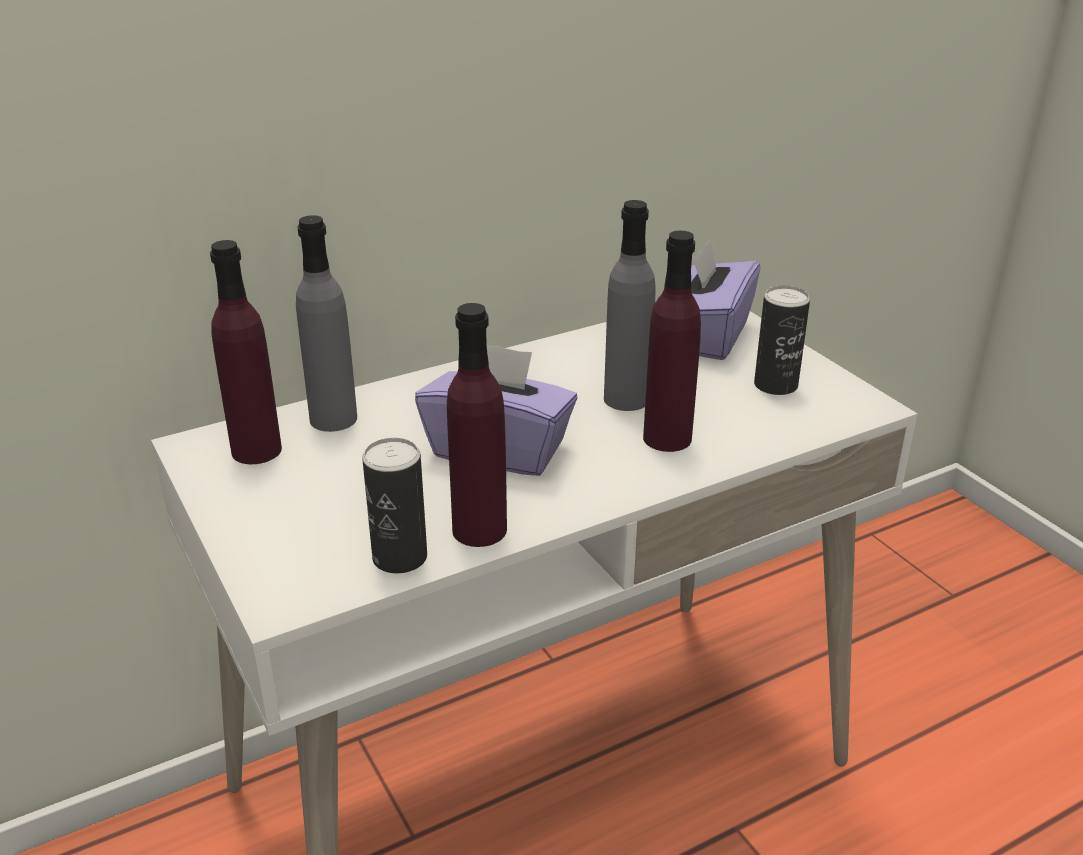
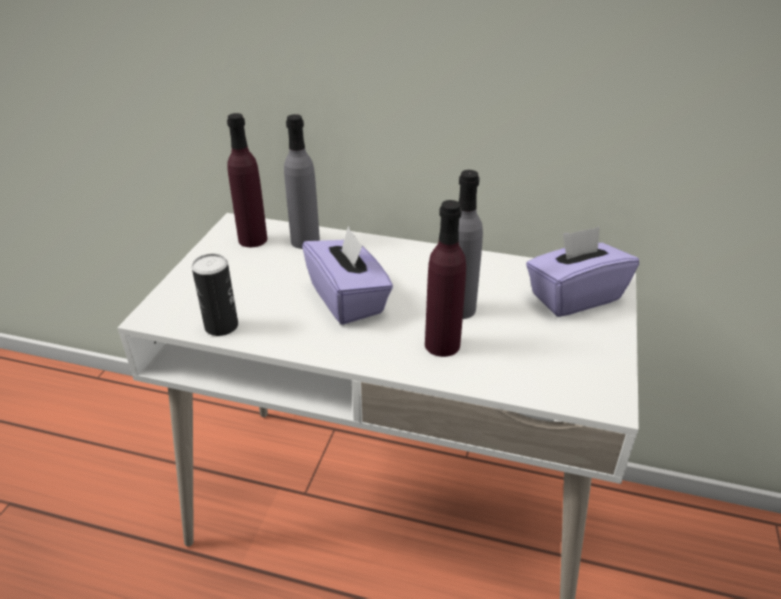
camera: 45 degrees right, 5 degrees up
purple bottle [447,303,507,547] -> none
can [754,285,810,395] -> none

